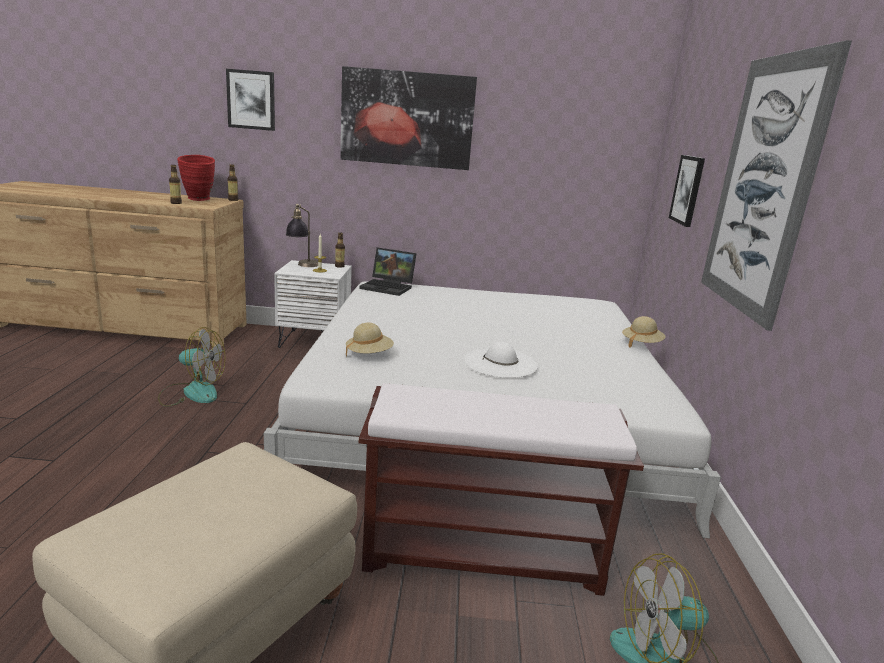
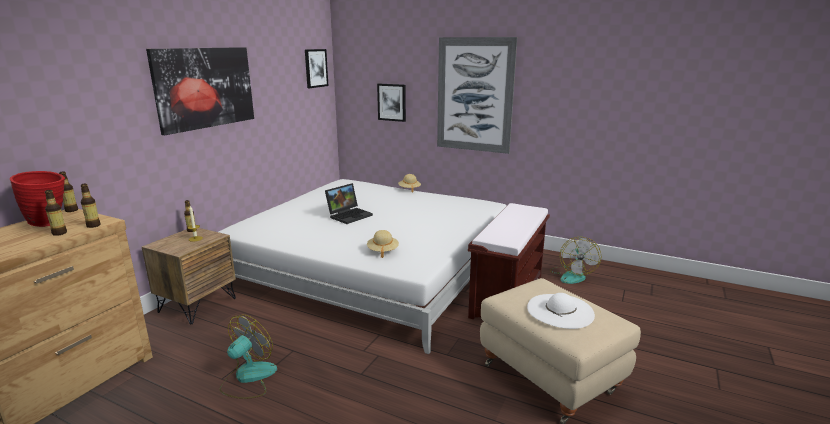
camera: 65 degrees left, 0 degrees up
picture [226,69,275,131] -> picture moved to [305,49,328,88]
white nightstand [274,260,352,348] -> brown nightstand [142,228,236,324]
table lamp [286,204,318,267] -> none
laptop [359,247,417,296] -> laptop moved to [325,183,373,224]
white hat [464,342,538,378] -> white hat moved to [527,293,595,329]
none -> bottle [80,184,101,228]

